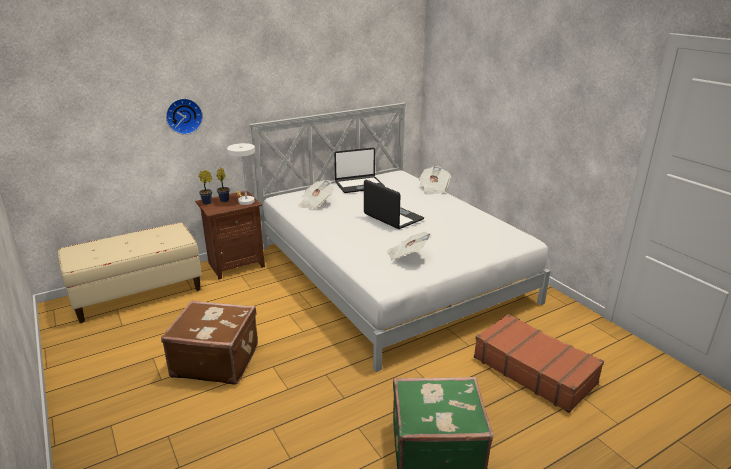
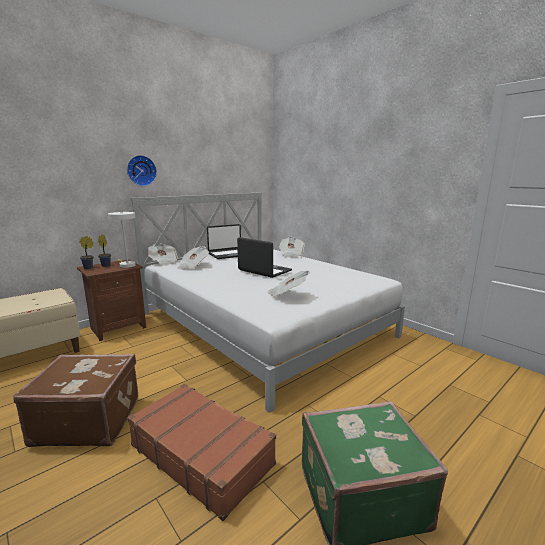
camera: 10 degrees left, 10 degrees down
wall clock [166,98,203,135] -> wall clock moved to [127,155,157,186]
brown suitcase [474,314,604,413] -> brown suitcase moved to [127,384,276,521]
none -> newspaper [148,243,178,266]

